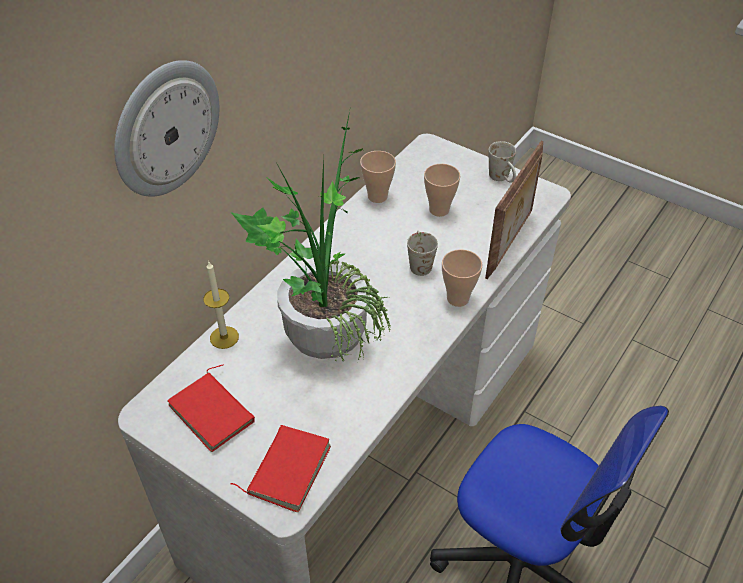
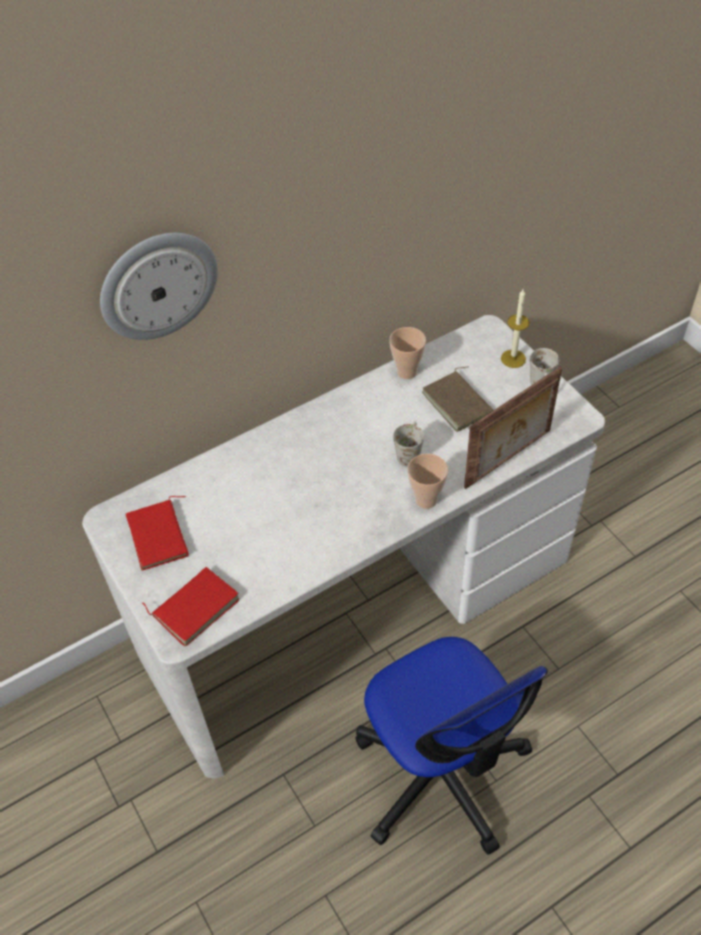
camera: 25 degrees right, 5 degrees up
candle [203,262,239,349] -> candle moved to [501,289,530,368]
potted plant [231,111,391,362] -> none
cup [424,164,460,217] -> brown book [422,367,494,432]

